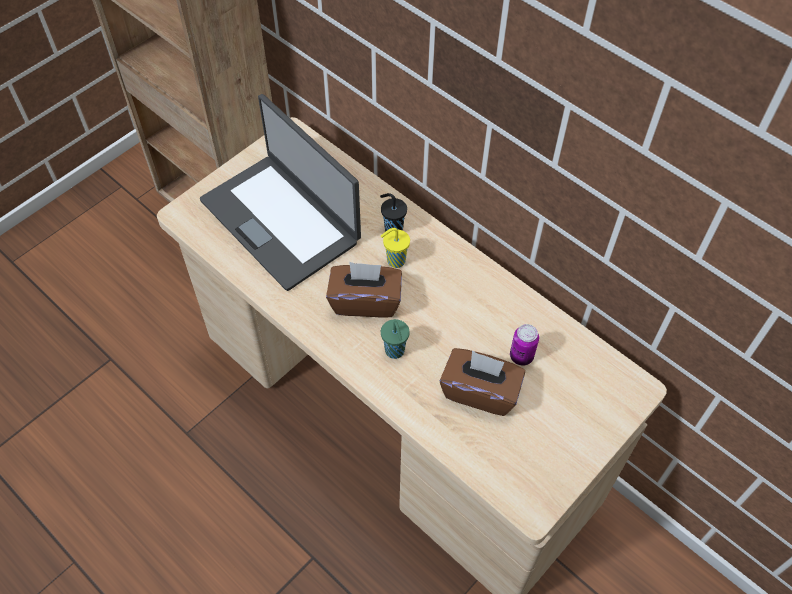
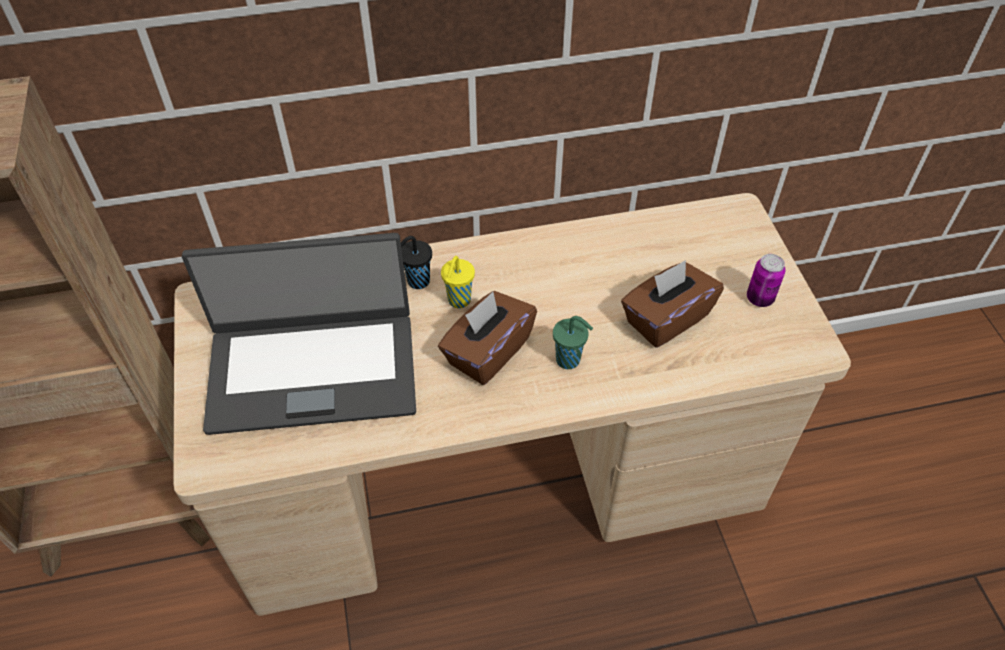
camera: 55 degrees left, 5 degrees down
can [510,324,539,366] -> can moved to [747,254,785,307]

